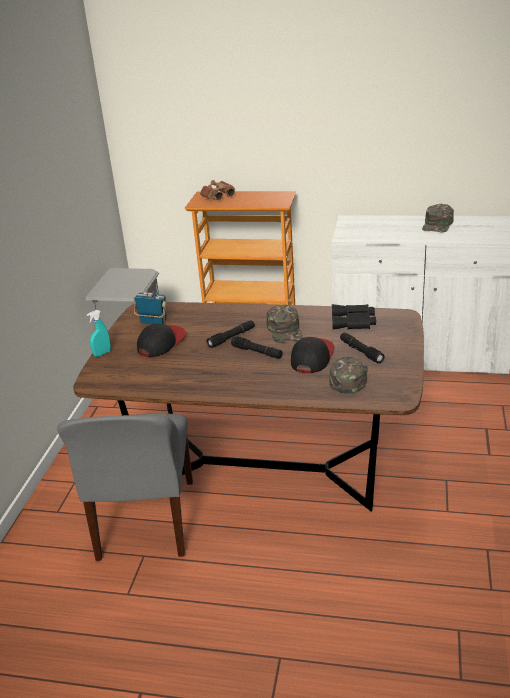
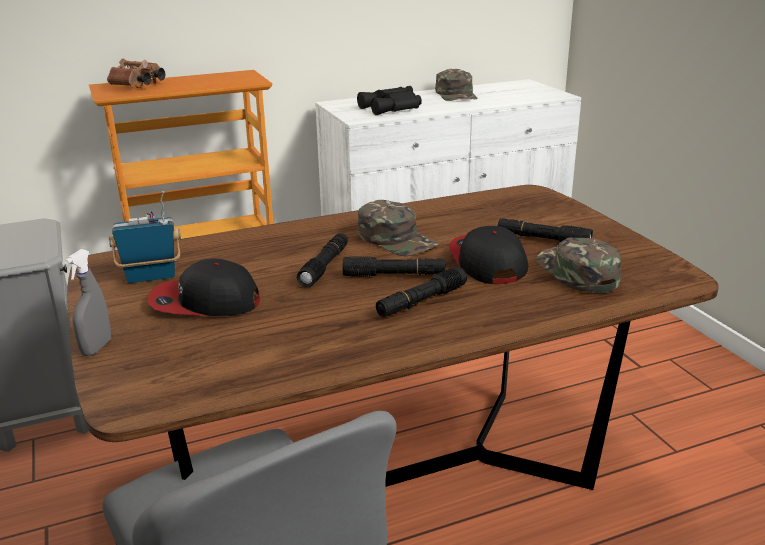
camera: 35 degrees left, 5 degrees down
turquoise spray bottle [87,310,111,357] -> grey spray bottle [65,249,111,356]
cap [137,323,186,357] -> cap turned 90 degrees counterclockwise [148,259,260,316]
black binoculars [332,304,376,329] -> black binoculars moved to [357,86,422,115]
none -> black flashlight [376,267,467,317]

